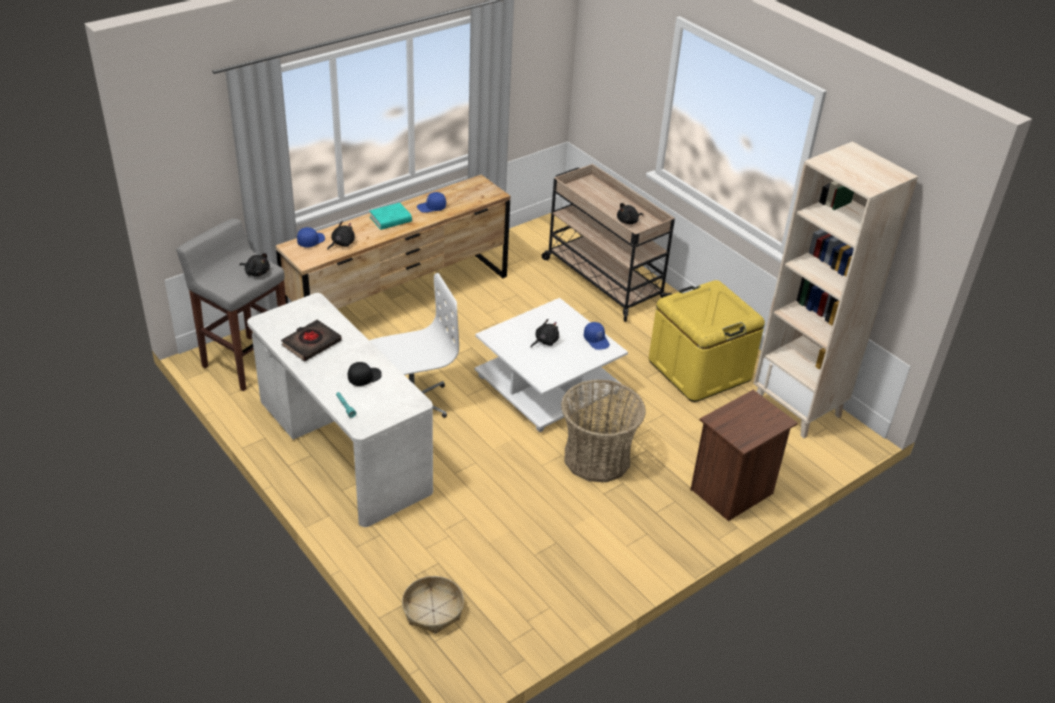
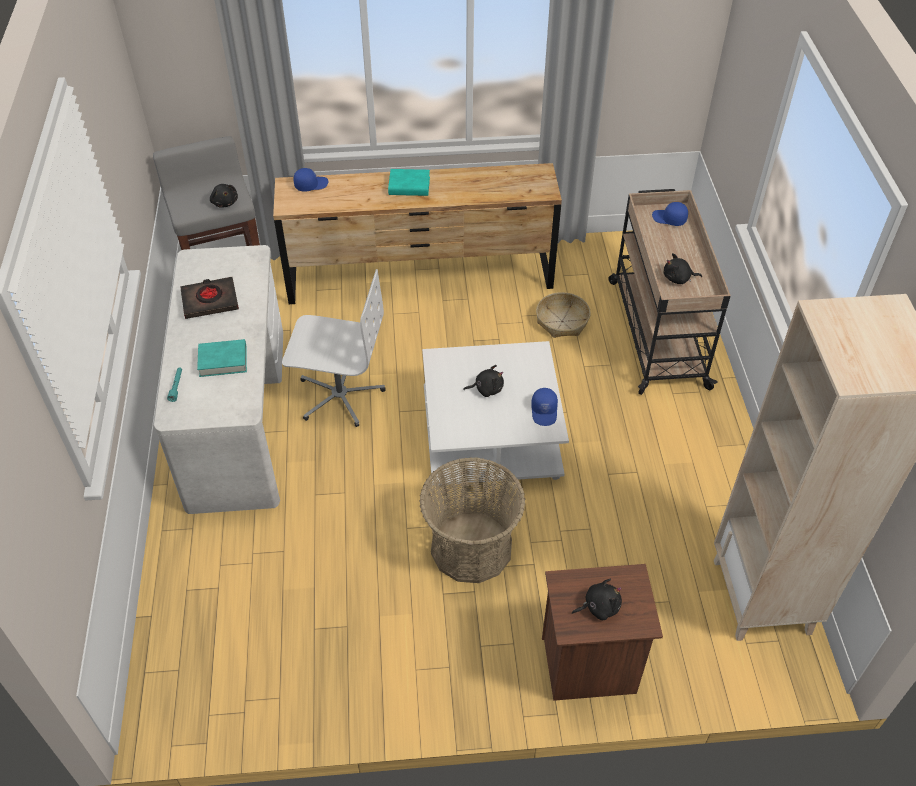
camera: 35 degrees right, 10 degrees up
black plush toy [327,221,355,250] -> black plush toy moved to [572,579,622,620]
black cap [348,362,382,386] -> turquoise book [197,339,247,377]
basket [402,576,464,634] -> basket moved to [536,292,591,338]
blue cap [417,192,446,213] -> blue cap moved to [652,202,688,226]
yellow storage box [649,280,765,402] -> none

